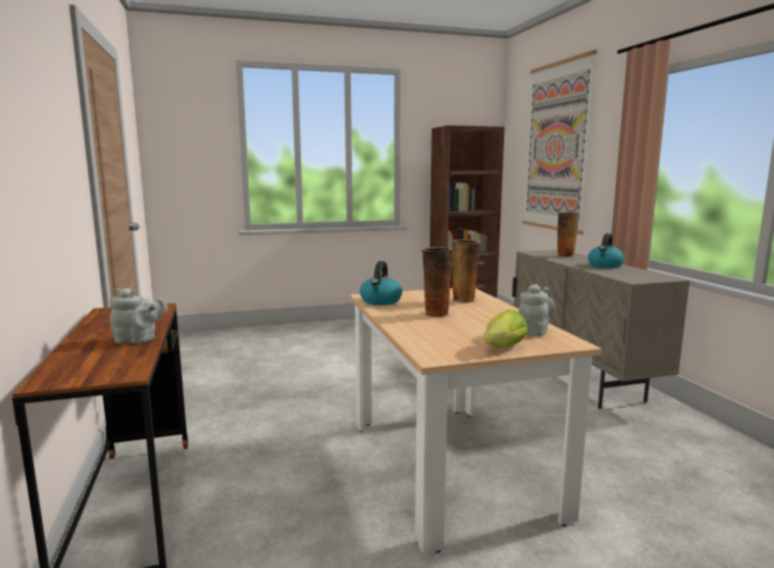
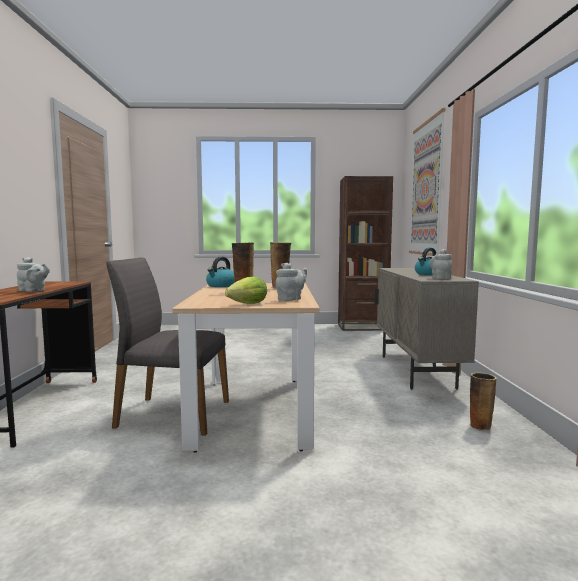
camera: 15 degrees right, 5 degrees down
vase [557,212,579,257] -> vase moved to [469,373,497,431]
none -> grey chair [106,258,229,436]
none -> grey teapot [430,249,452,279]

